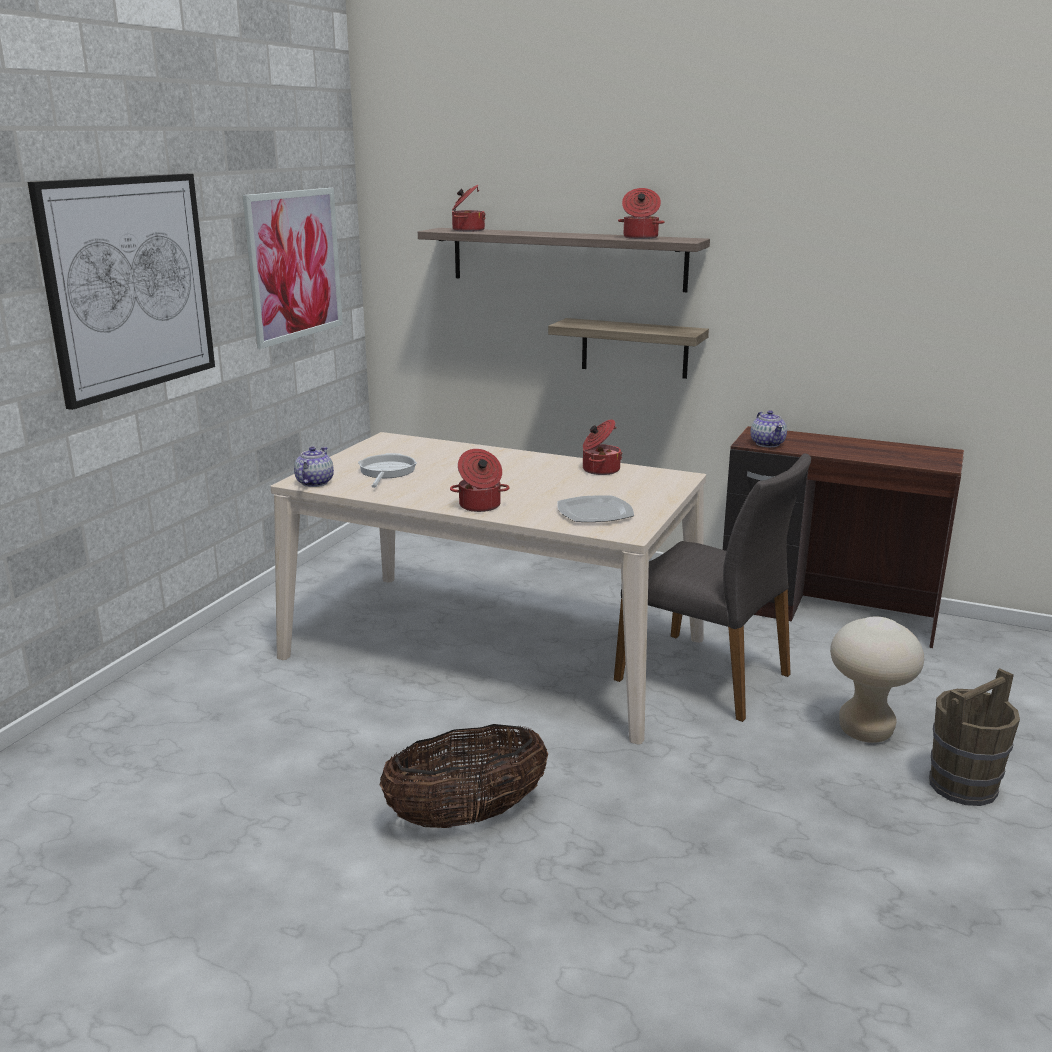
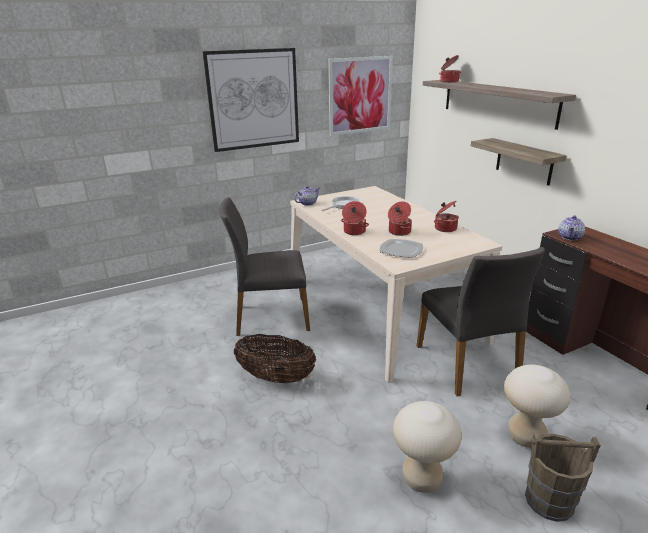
camera: 40 degrees right, 5 degrees up
cooking pot [618,188,665,239] -> cooking pot moved to [388,201,412,236]
none -> grey chair [219,197,310,336]
none -> beige stool [393,401,462,493]

